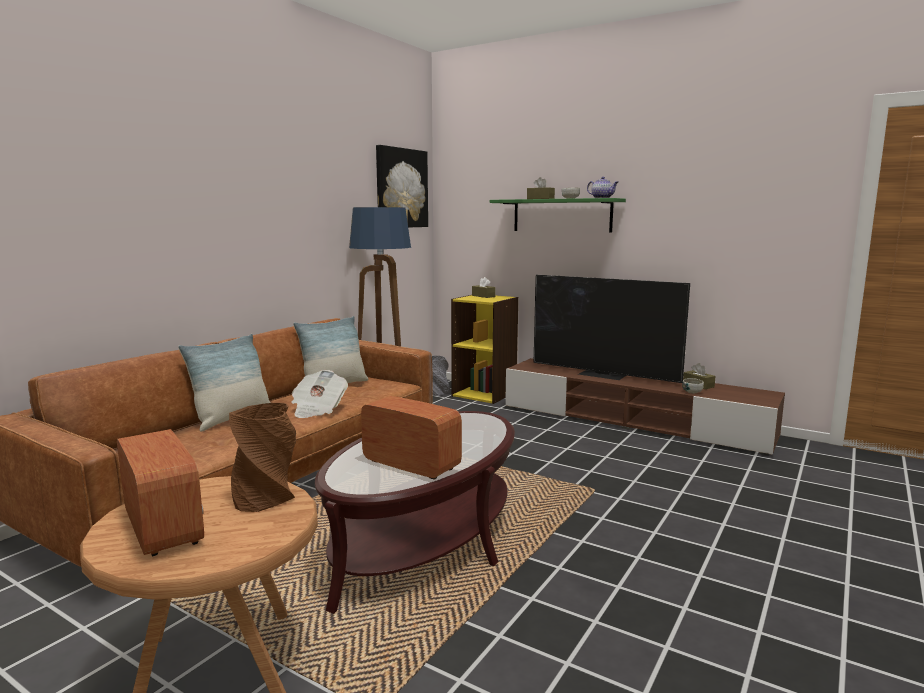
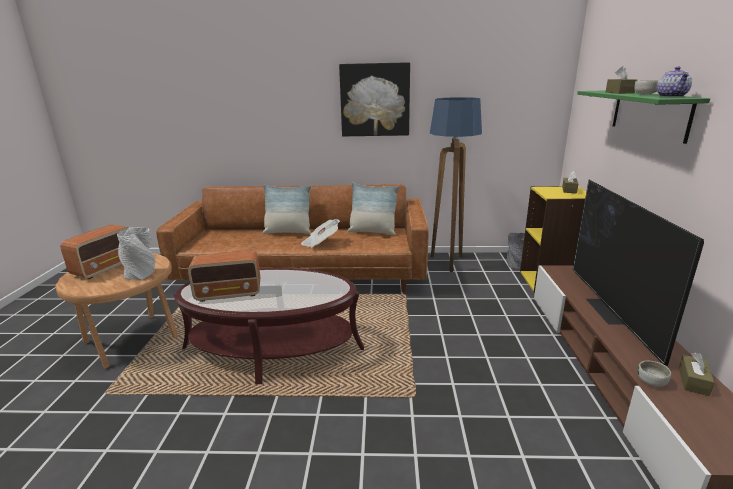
camera: 60 degrees right, 10 degrees up
brown vase [229,402,296,512] -> grey vase [117,227,156,280]
radio [361,396,462,480] -> radio turned 75 degrees clockwise [188,251,260,302]
picture [376,145,428,228] -> picture moved to [339,62,410,136]

